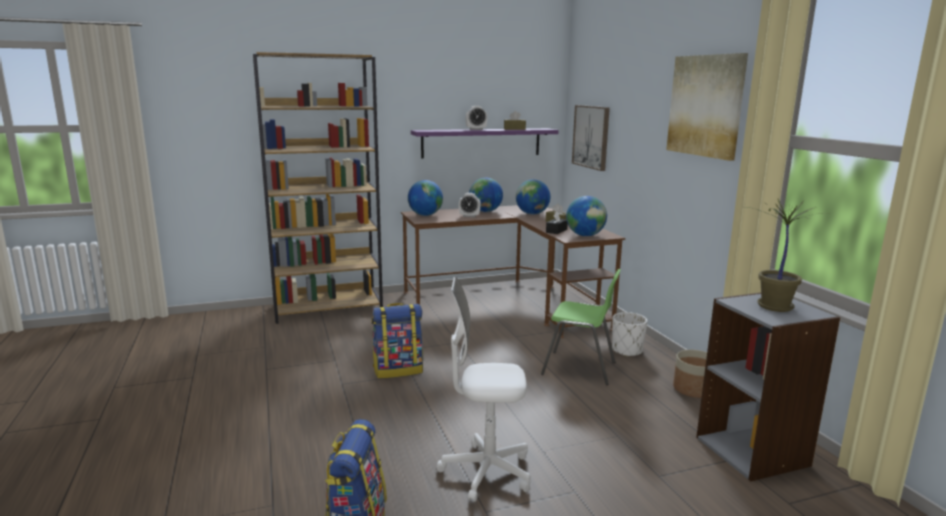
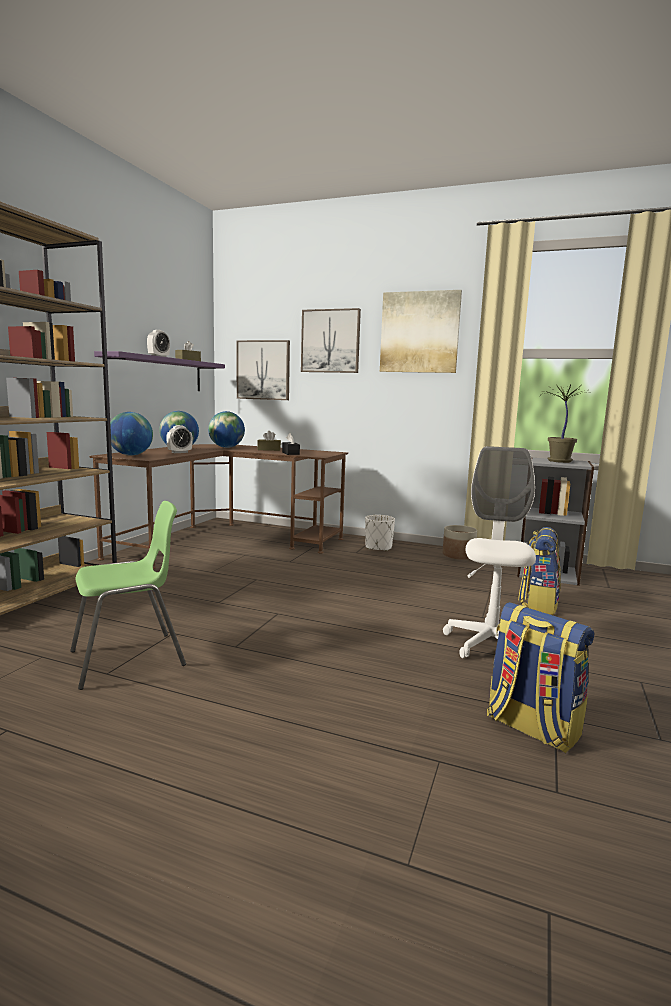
camera: 50 degrees left, 5 degrees down
backpack [371,303,423,379] -> backpack moved to [518,527,561,615]
white office chair [437,277,531,502] -> white office chair turned 150 degrees clockwise [443,446,536,658]
green chair [541,269,621,385] -> green chair moved to [70,501,186,690]
globe [566,196,607,236] -> none
none -> picture [301,308,361,373]

